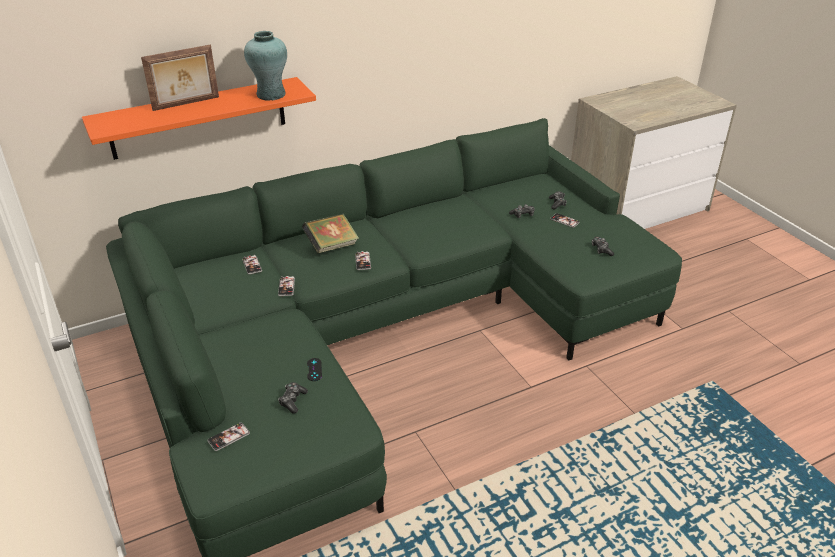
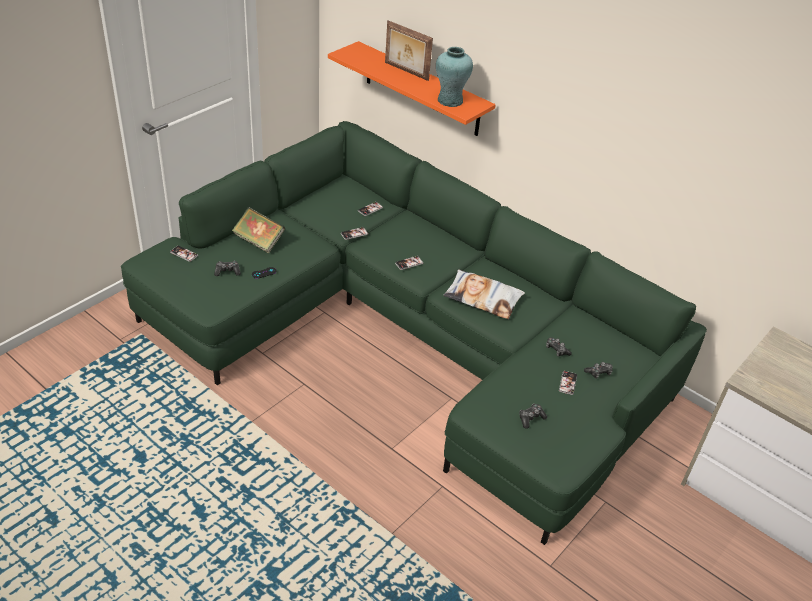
camera: 65 degrees right, 5 degrees up
book [302,213,359,254] -> book moved to [232,207,285,253]
none -> pillow [443,269,525,319]

